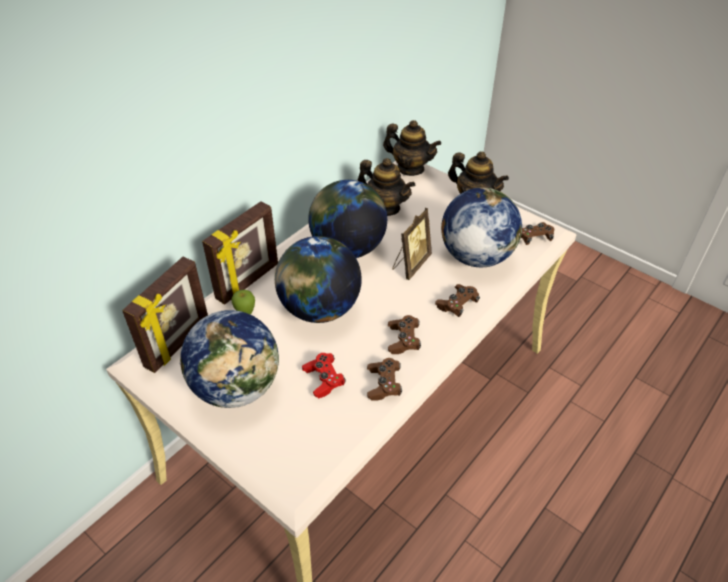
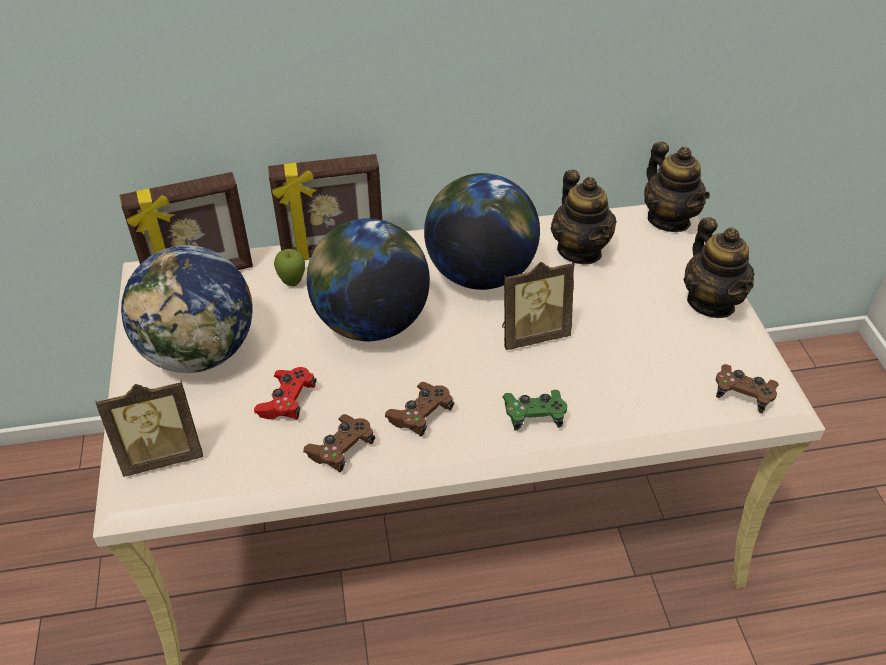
camera: 40 degrees right, 0 degrees up
brown game controller [435,284,480,317] -> green game controller [502,390,567,431]
globe [441,187,522,267] -> none
none -> picture frame [95,381,203,477]

